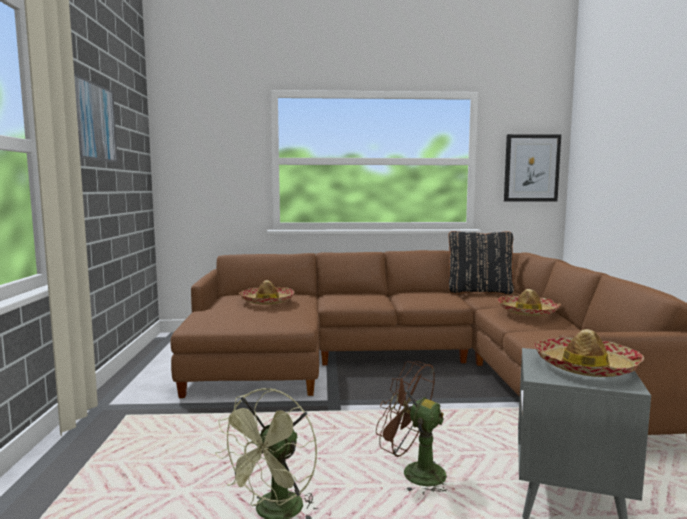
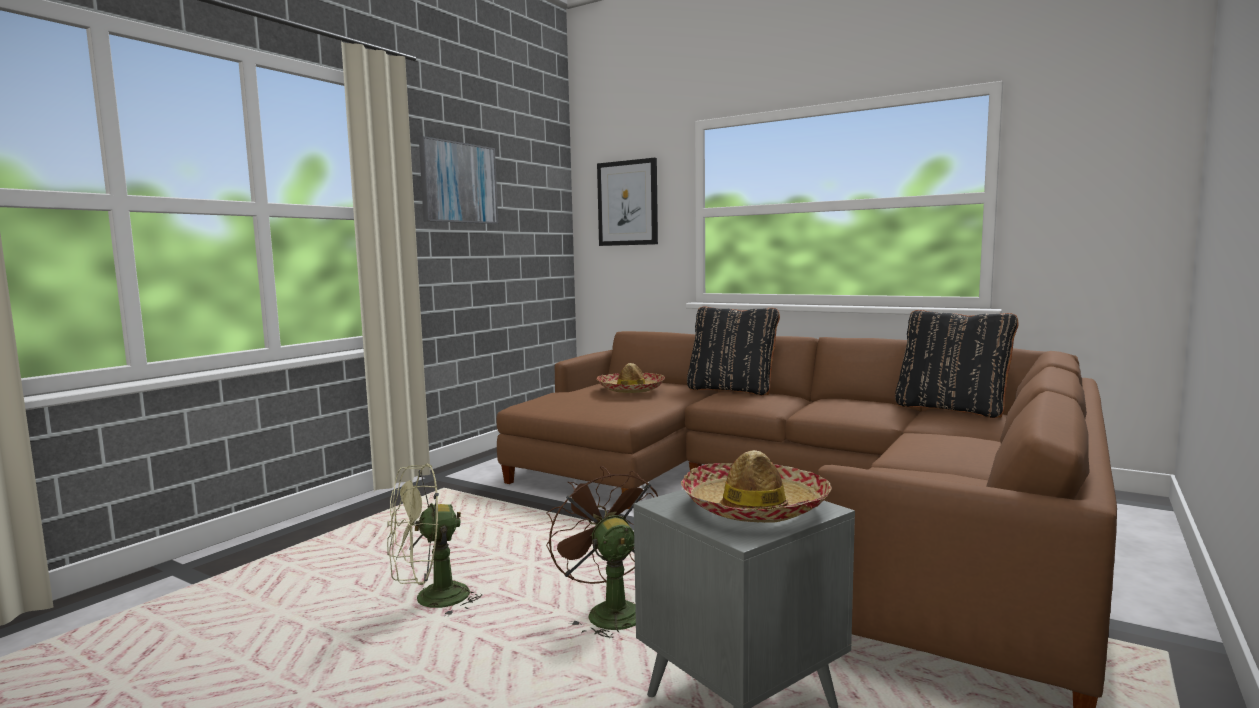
camera: 35 degrees right, 0 degrees up
hat [497,289,561,316] -> none
picture [504,134,561,201] -> picture moved to [597,158,658,246]
none -> black pillow [687,306,780,395]

